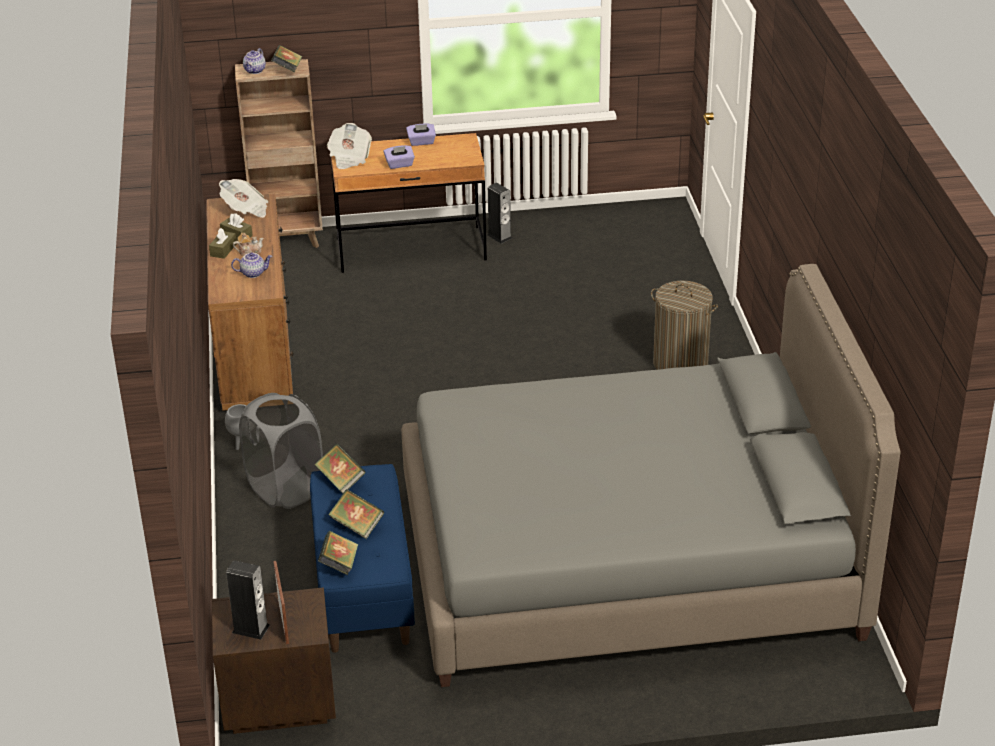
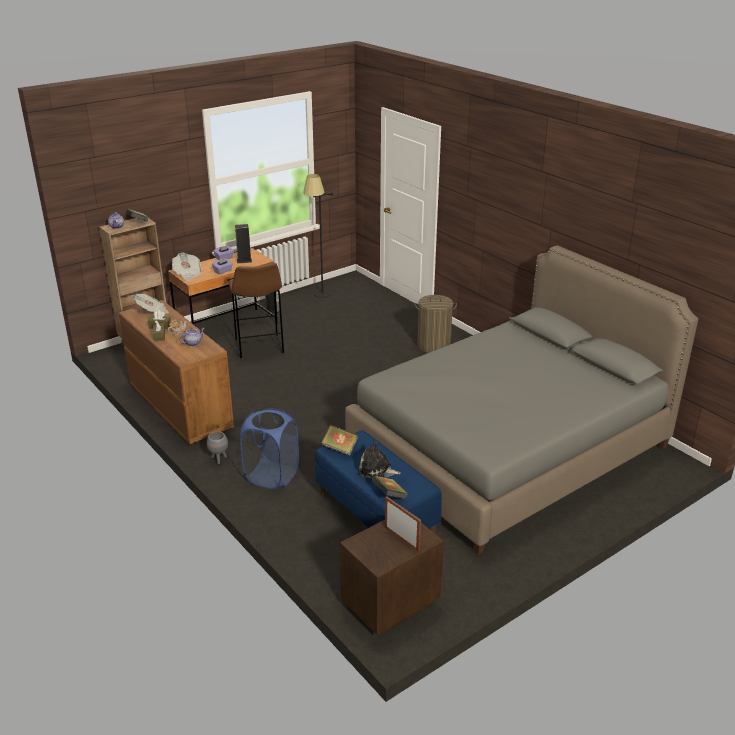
camera: 30 degrees left, 5 degrees down
speaker [226,560,270,639] -> speaker moved to [235,224,252,263]
grey laundry basket [239,393,323,509] -> blue laundry basket [240,408,299,489]
book [328,489,384,539] -> plush toy [358,441,401,479]
none -> brown stool [228,263,284,360]
none -> black floor lamp [303,174,333,298]

